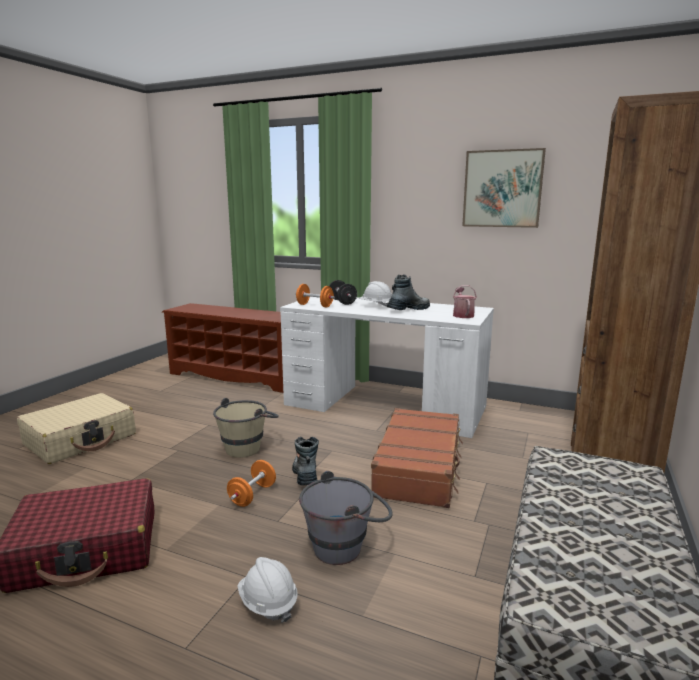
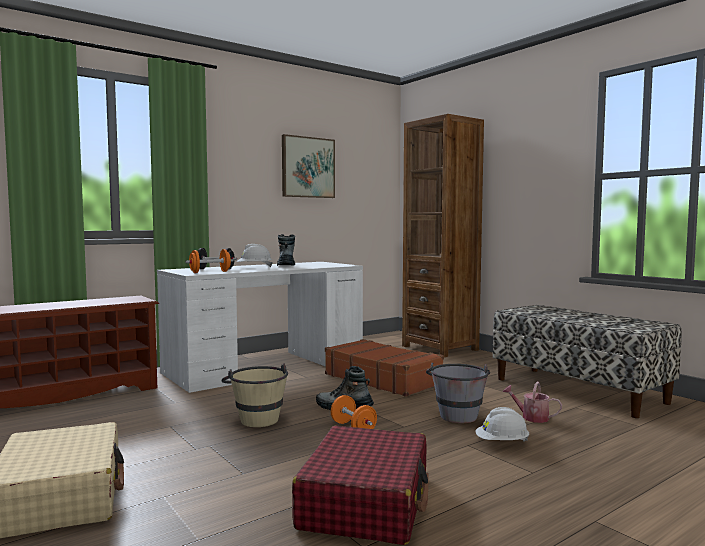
camera: 60 degrees left, 10 degrees down
watering can [453,285,477,318] -> watering can moved to [503,382,562,423]

